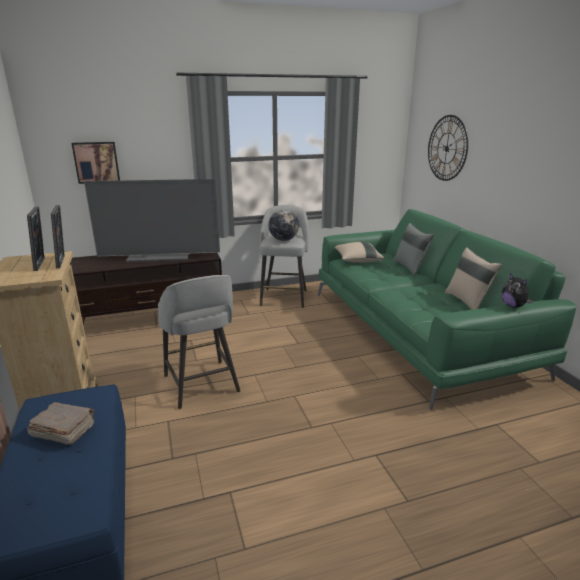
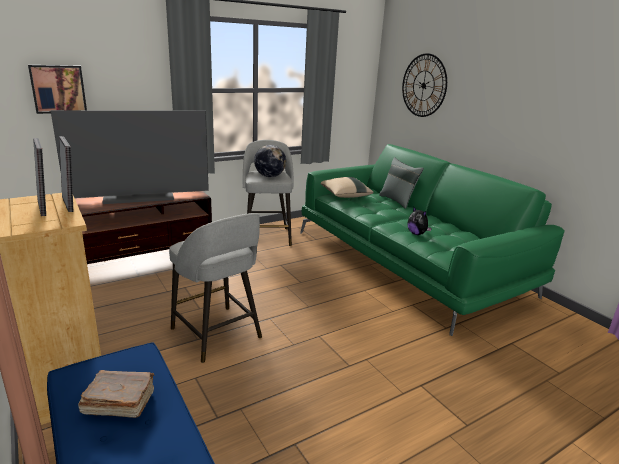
camera: 15 degrees left, 0 degrees up
beige pillow [445,247,502,310] -> none
plush toy [502,273,533,308] -> plush toy moved to [408,206,432,235]

